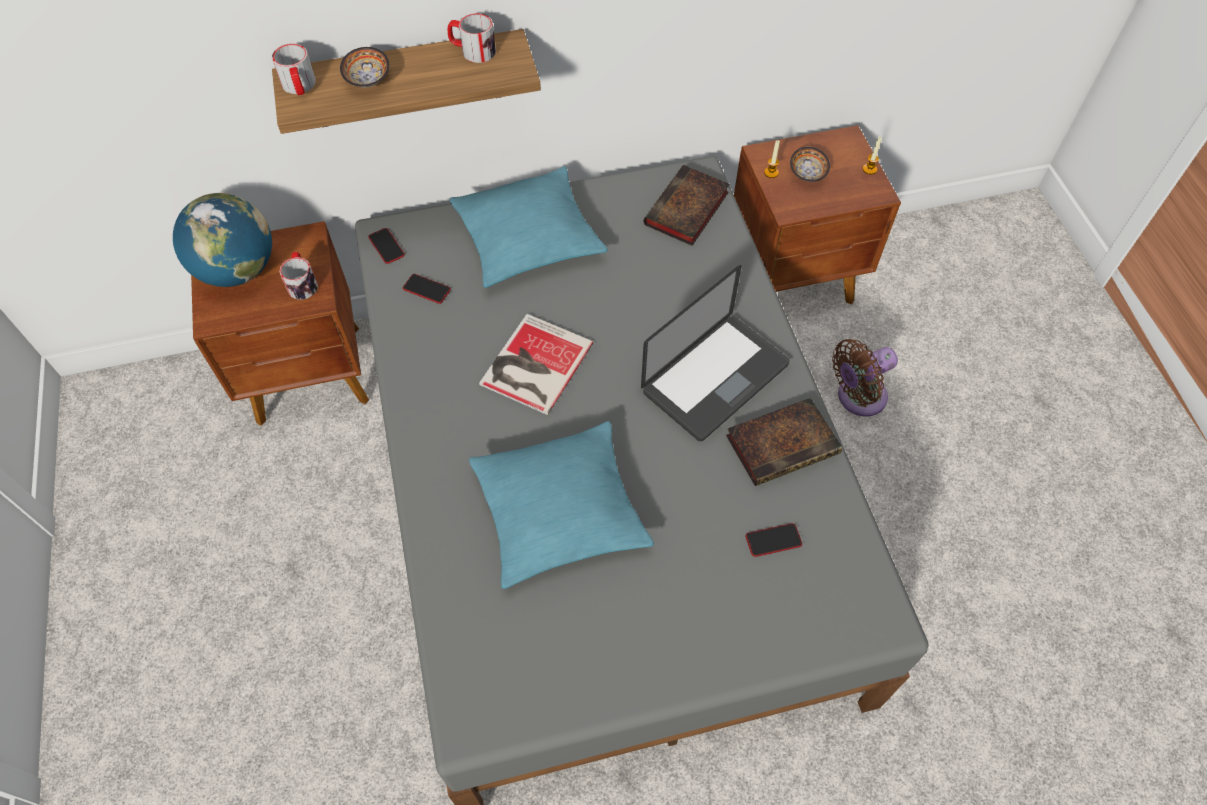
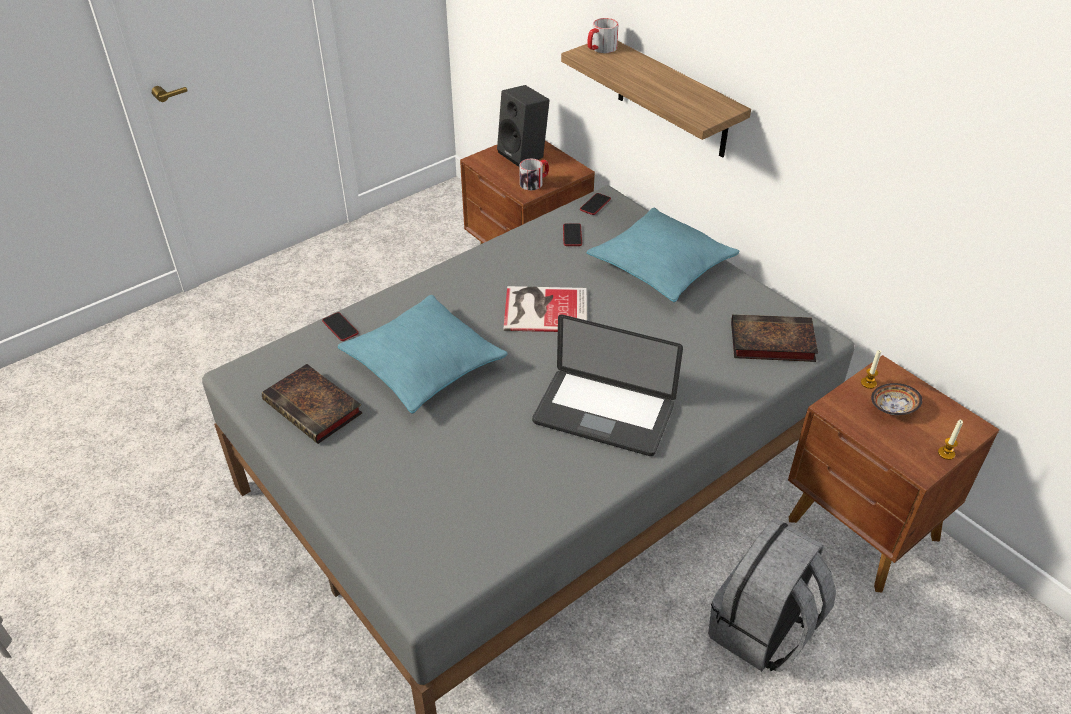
camera: 65 degrees right, 15 degrees down
globe [173,193,272,287] -> black speaker [497,85,550,167]
bowl [340,47,389,87] -> none
mug [448,13,496,63] -> none
book [726,398,842,486] -> book moved to [262,364,362,444]
phone [746,523,802,557] -> phone moved to [322,312,359,341]
brown fan [832,339,898,417] -> grey backpack [708,518,836,672]

